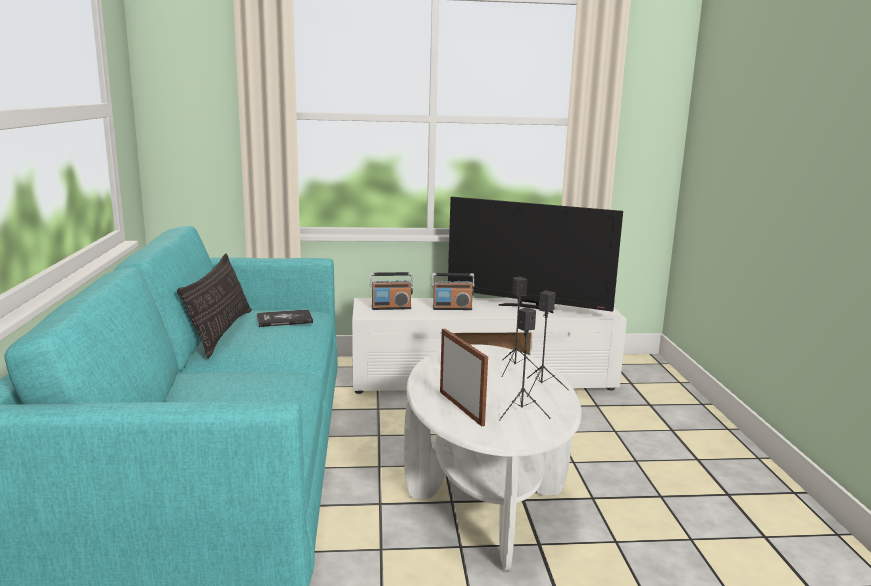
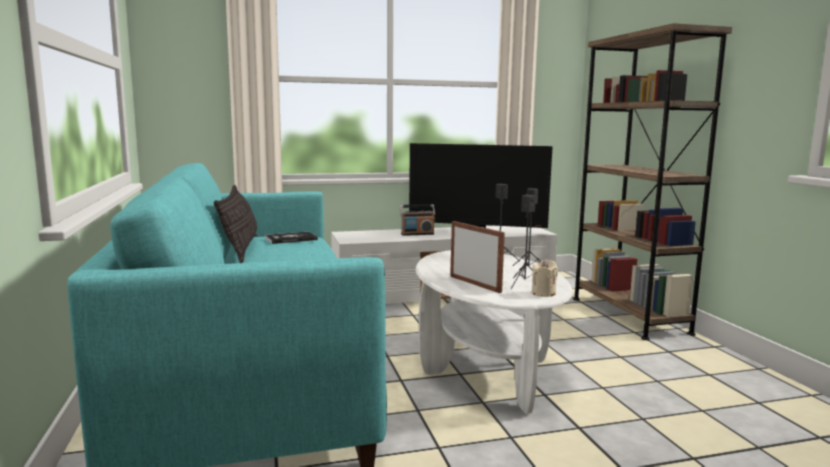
camera: 10 degrees left, 5 degrees down
radio [370,272,413,310] -> none
none -> beige candle [532,259,558,297]
none -> brown bookcase [573,23,732,340]

